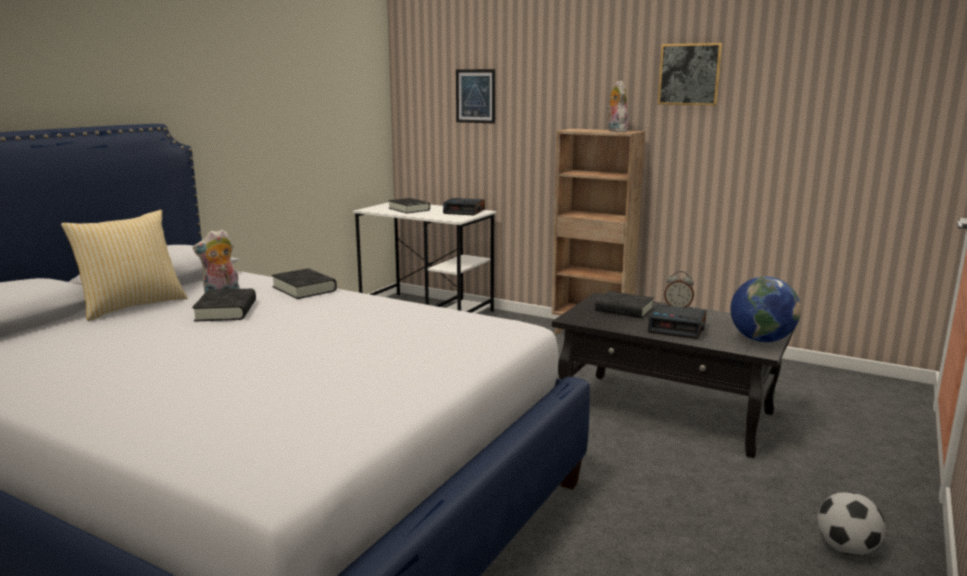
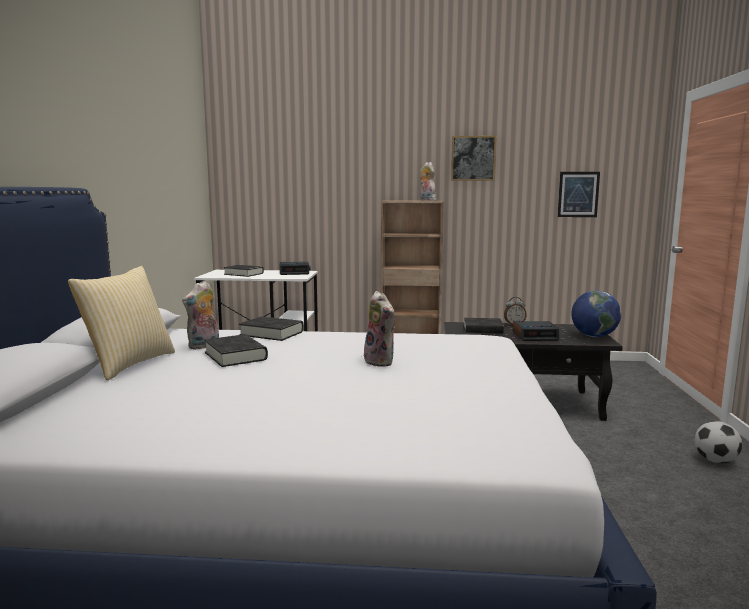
camera: 25 degrees left, 5 degrees down
picture [456,69,495,124] -> picture moved to [558,172,600,217]
none -> plush toy [364,291,395,367]

